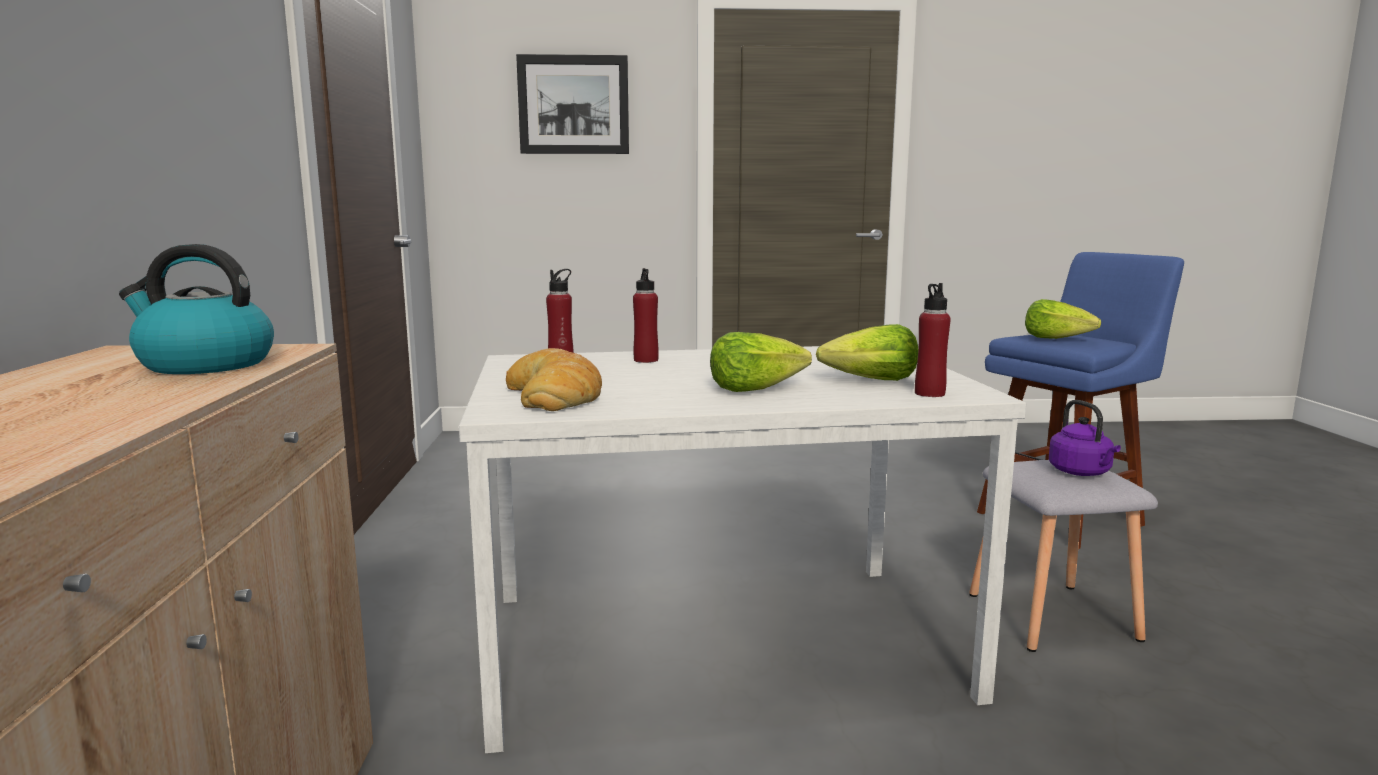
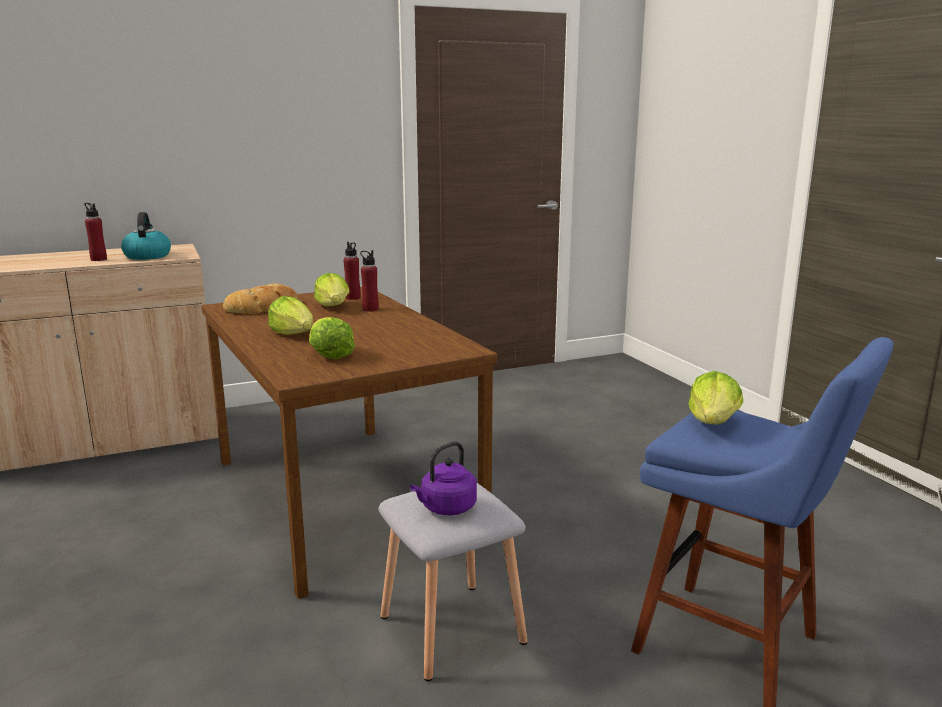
camera: 70 degrees right, 5 degrees up
white dining table [459,346,1026,753] -> brown dining table [201,287,497,599]
picture [516,54,629,154] -> none
red bottle [915,283,951,397] -> red bottle moved to [84,203,107,261]
none -> lettuce [314,273,350,307]

